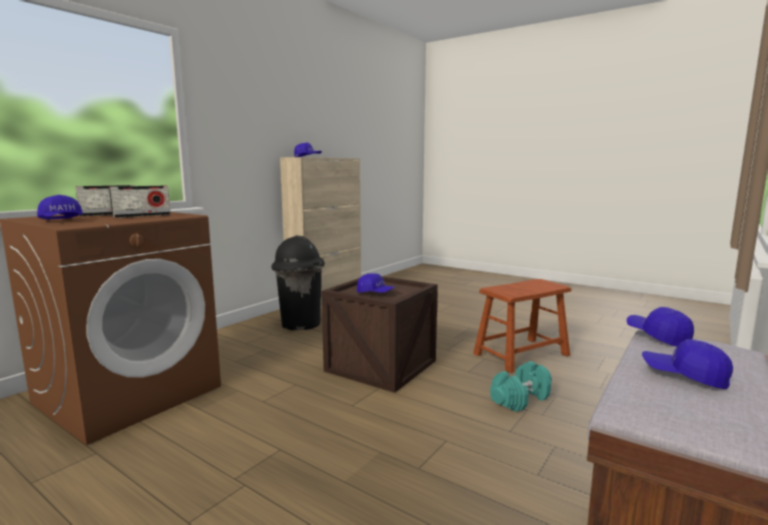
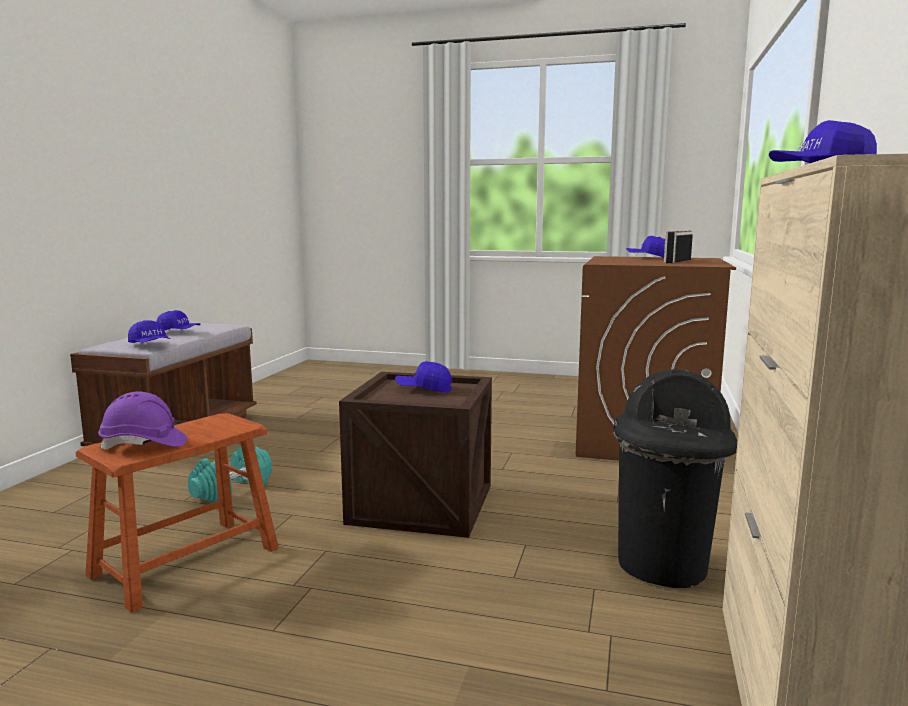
camera: 160 degrees right, 0 degrees up
radio [109,186,171,218] -> none
none -> purple hard hat [98,391,187,449]

